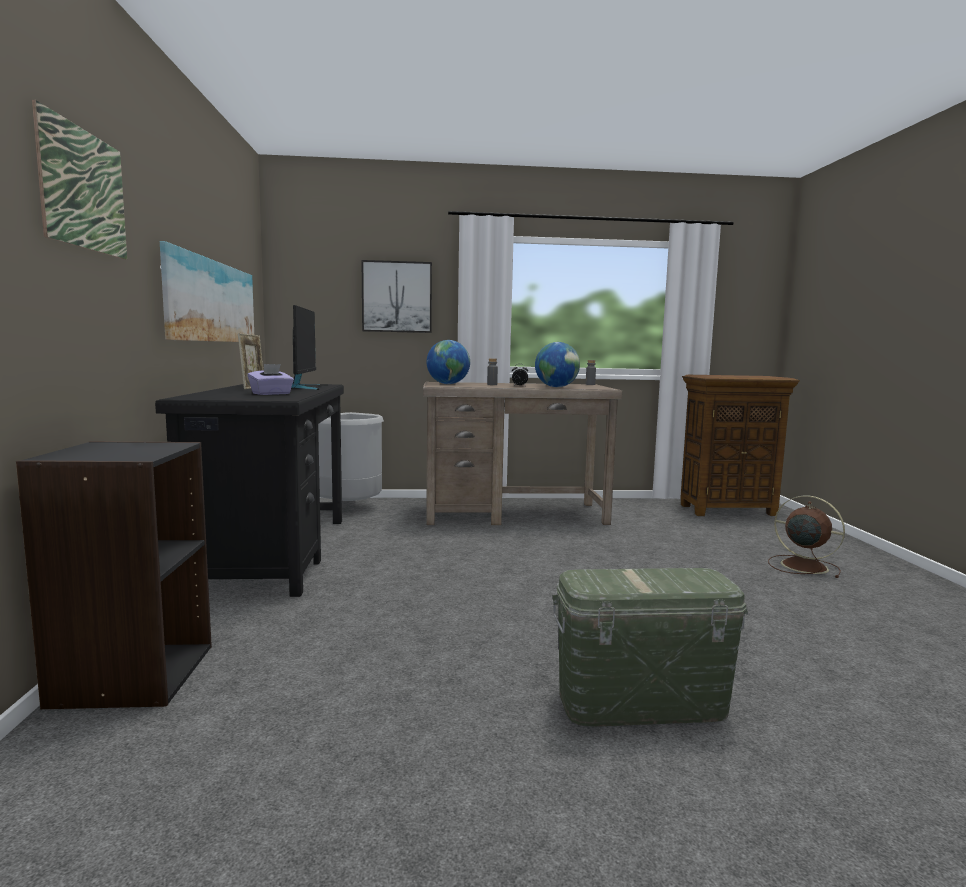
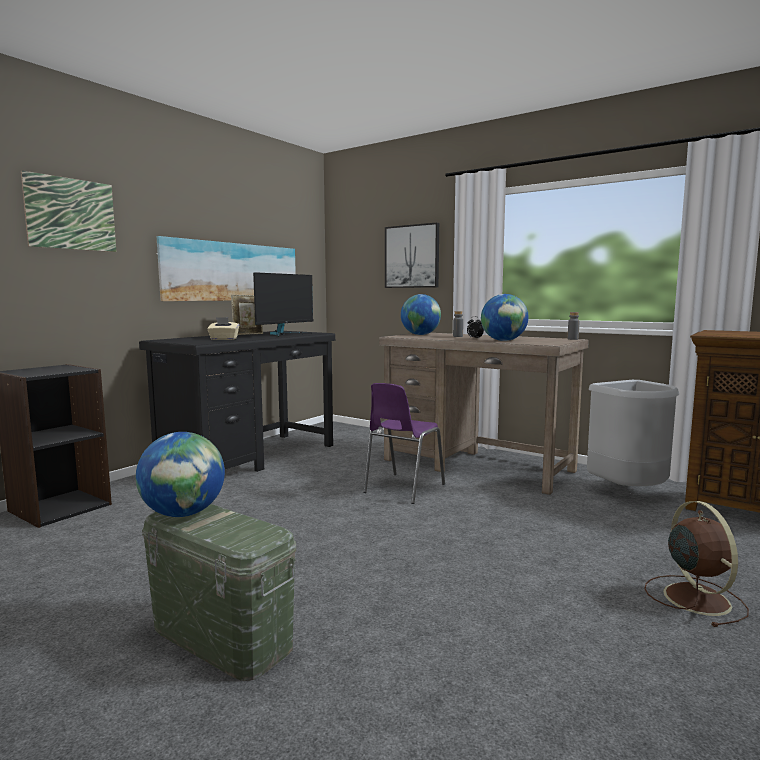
camera: 40 degrees right, 0 degrees up
purple tissue box [248,364,294,395] -> beige tissue box [207,317,239,340]
grey trash can [318,412,384,501] -> grey trash can moved to [587,380,679,486]
none -> globe [136,432,225,517]
none -> purple chair [363,383,445,504]

